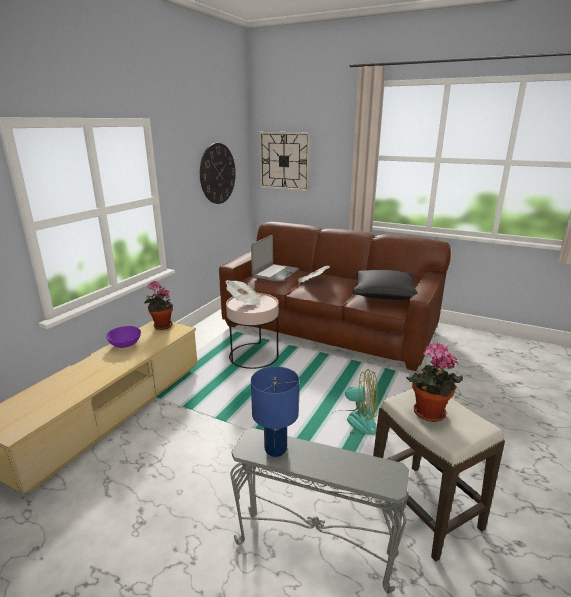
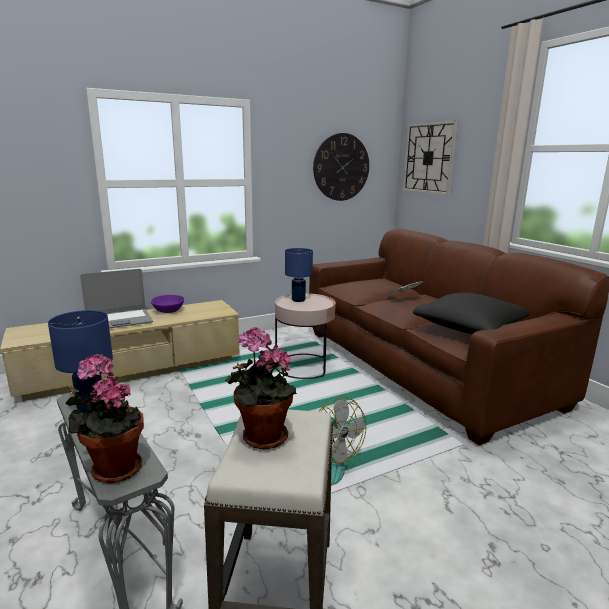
camera: 35 degrees right, 5 degrees down
potted plant [143,281,173,330] -> potted plant moved to [65,354,144,483]
newspaper [226,280,261,307] -> blue table lamp [285,248,313,302]
laptop [251,235,299,281] -> laptop moved to [80,269,153,328]

